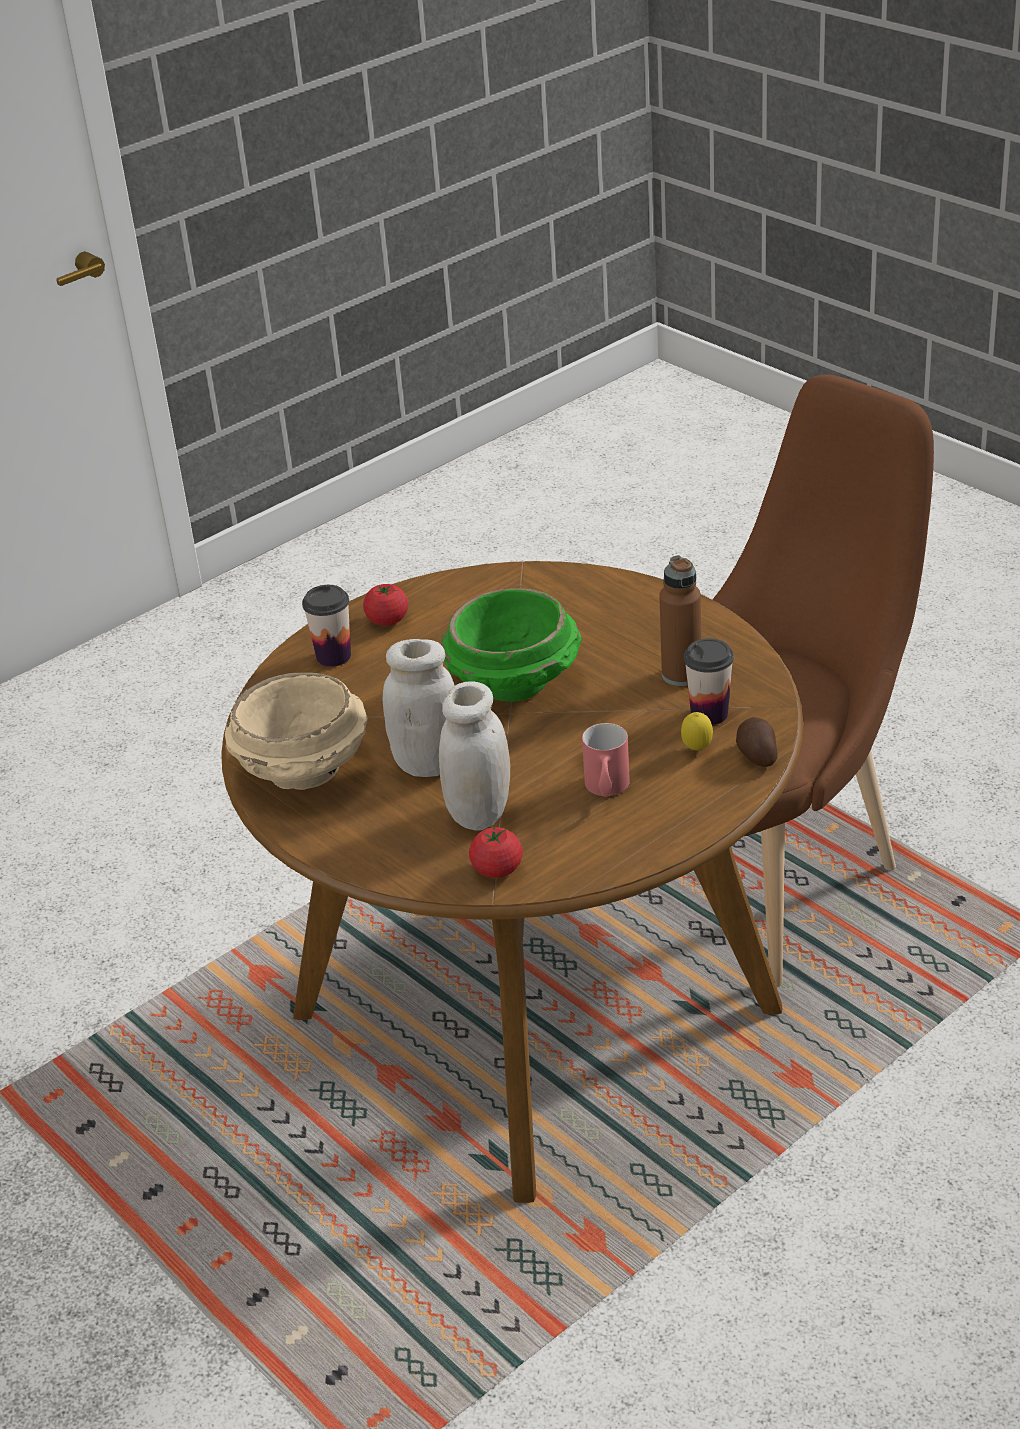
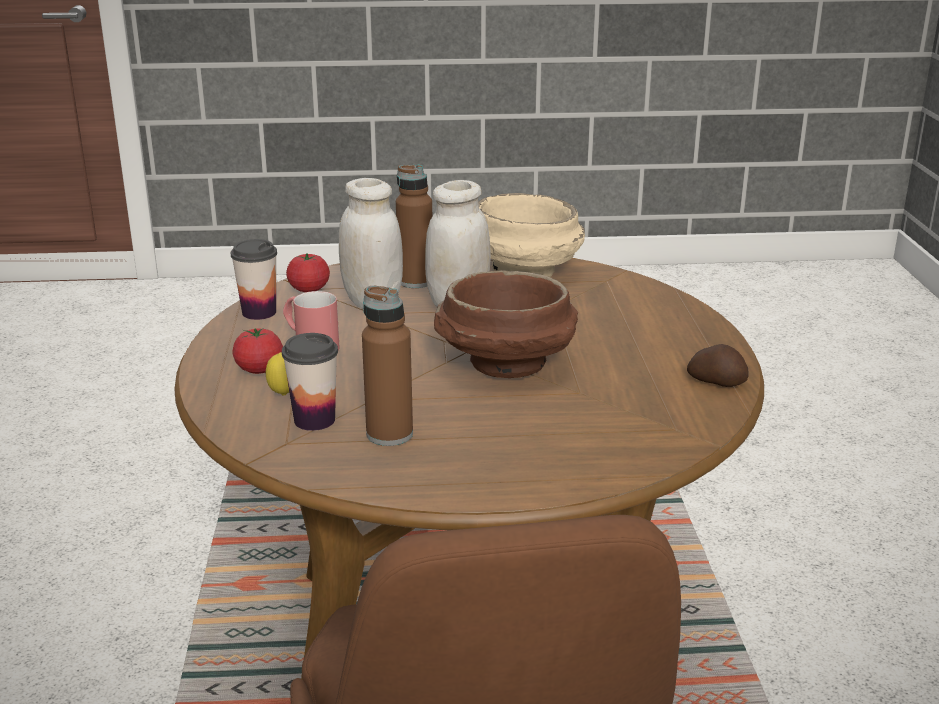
camera: 125 degrees right, 10 degrees down
cup [302,585,351,667] -> cup moved to [231,239,277,320]
tomato [363,584,408,626] -> tomato moved to [232,328,283,374]
green bowl [441,588,581,701] -> brown bowl [434,270,578,378]
potato [736,717,778,767] -> potato moved to [687,344,749,387]
none -> brown bottle [396,165,432,288]

